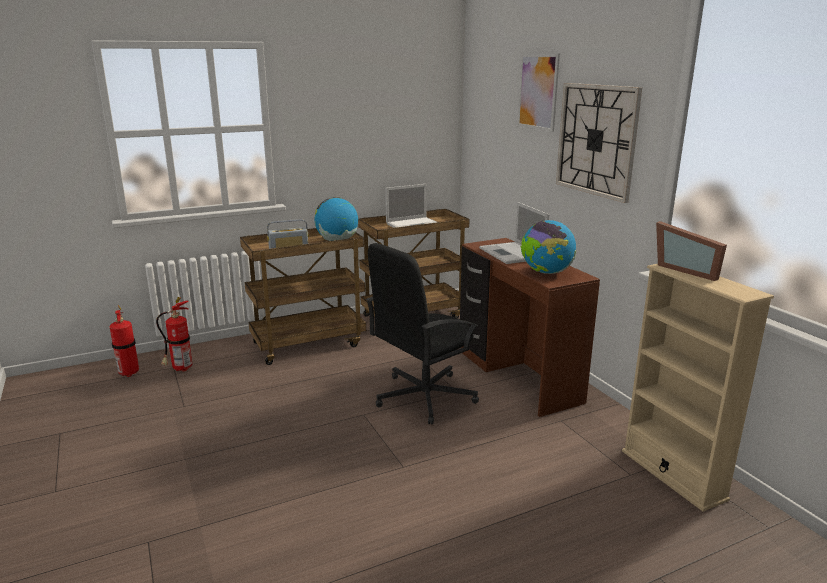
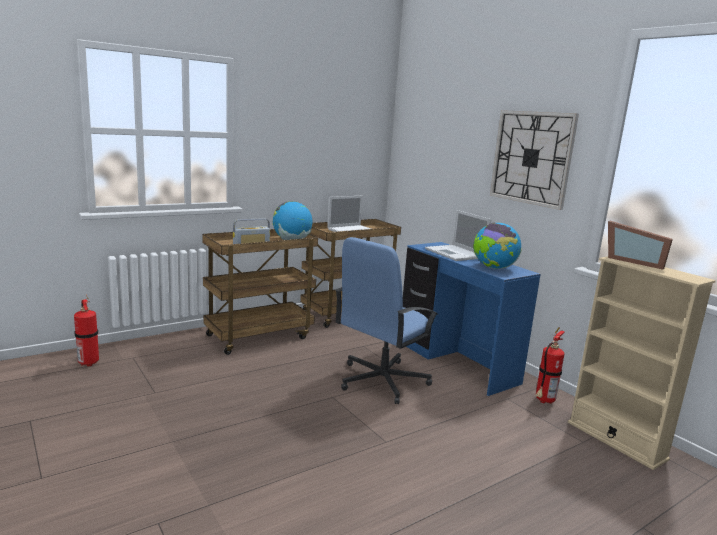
camera: 10 degrees left, 5 degrees down
fire extinguisher [156,297,192,372] -> fire extinguisher moved to [536,328,565,404]
black office chair [366,243,479,425] -> blue office chair [335,237,438,404]
brown desk [460,238,600,417] -> blue desk [403,242,541,396]
picture [517,53,560,132] -> none

